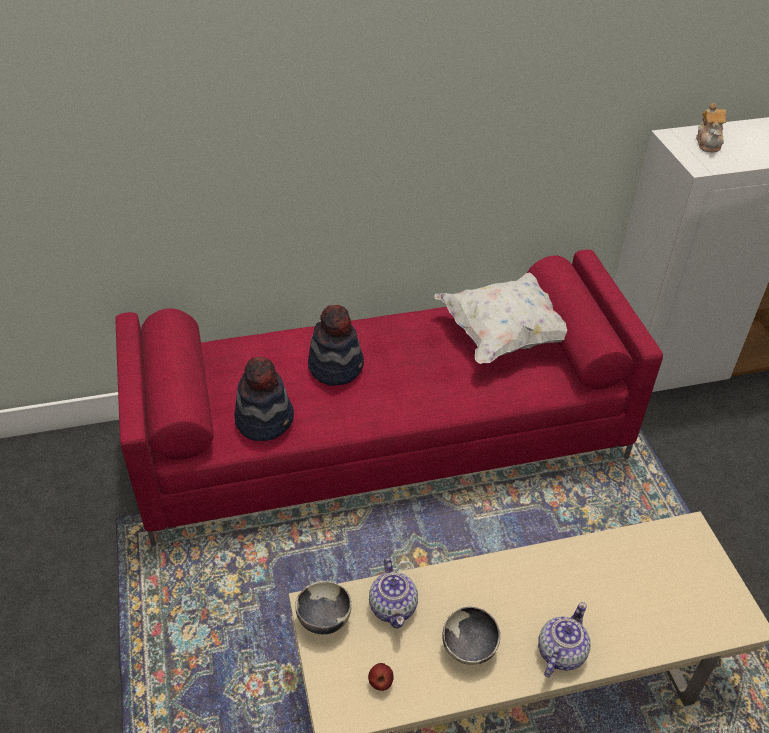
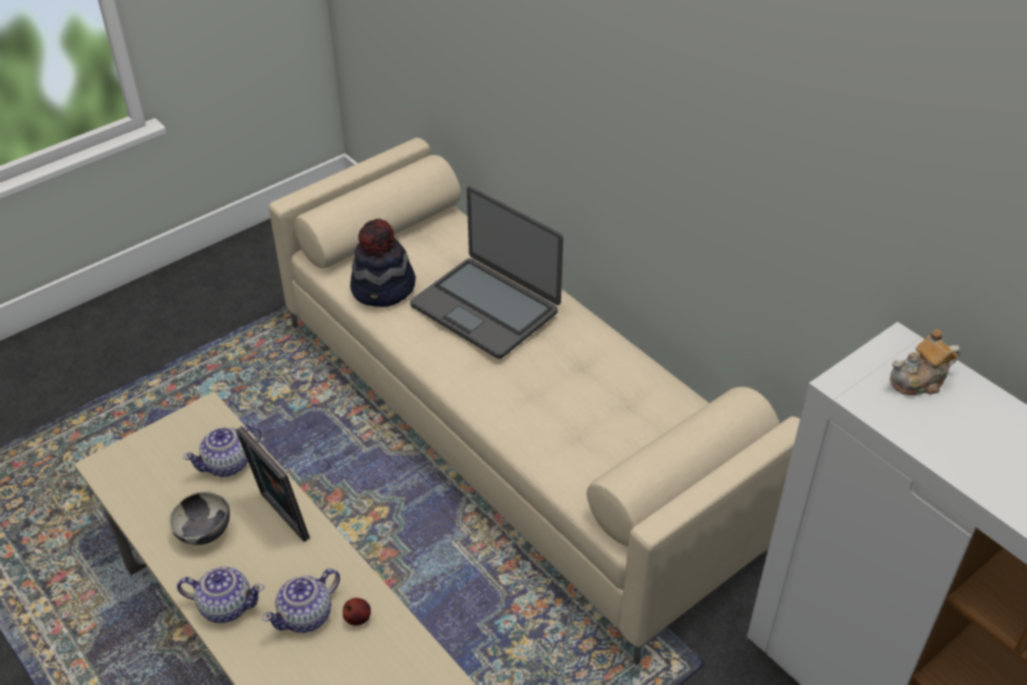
camera: 65 degrees right, 0 degrees up
red sofa [115,250,663,547] -> beige sofa [269,138,800,666]
bowl [295,581,352,634] -> none
hat [308,305,364,386] -> laptop [410,186,563,359]
apple [368,663,394,691] -> apple moved to [343,598,371,625]
white pillow [434,273,567,364] -> none
none -> picture frame [236,426,310,542]
none -> teapot [262,569,340,633]

